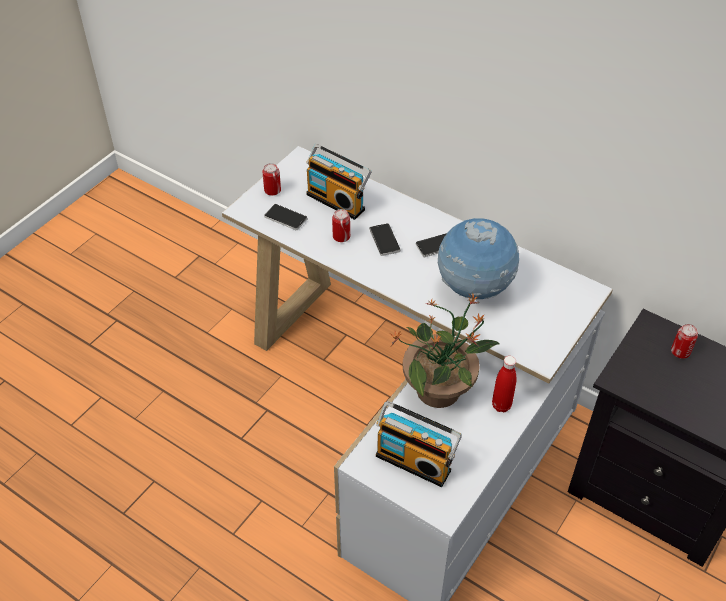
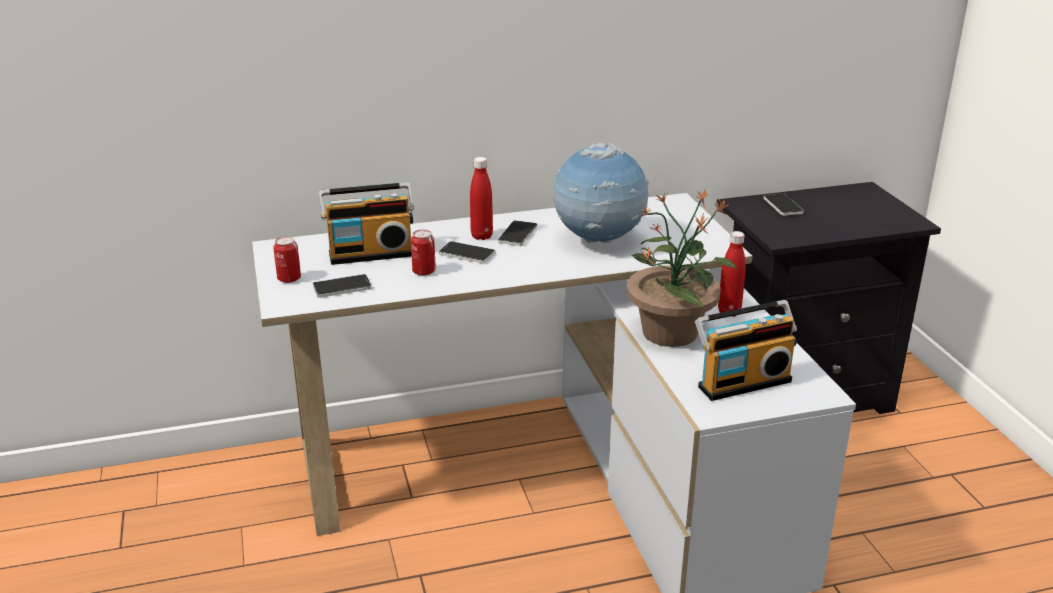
camera: 50 degrees left, 20 degrees down
can [671,324,698,359] -> phone [764,193,804,216]
none -> red bottle [470,157,493,240]

